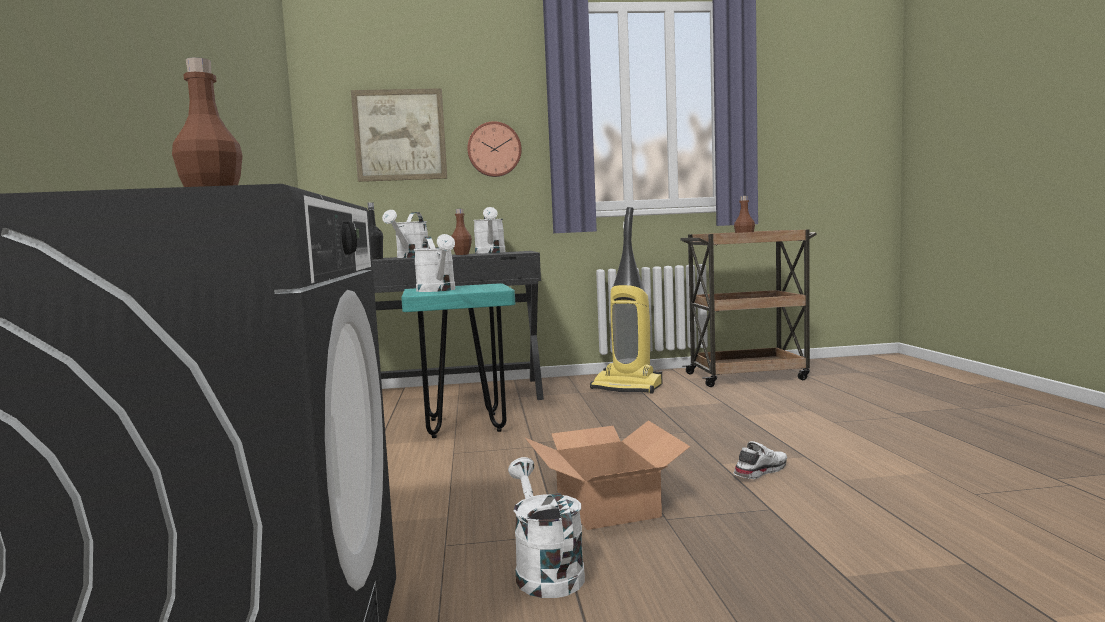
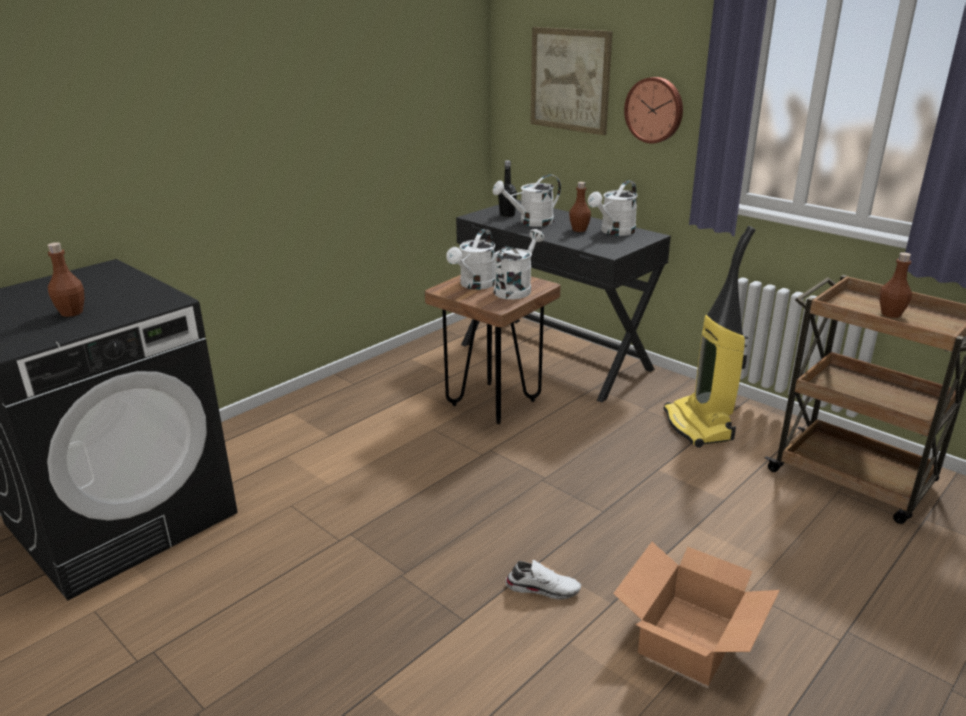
camera: 50 degrees right, 20 degrees up
turquoise stool [401,283,515,438] -> brown stool [425,275,561,424]
white watering can [508,457,585,598] -> white watering can moved to [494,229,544,299]
cardboard box [525,420,690,530] -> cardboard box moved to [613,542,780,686]

